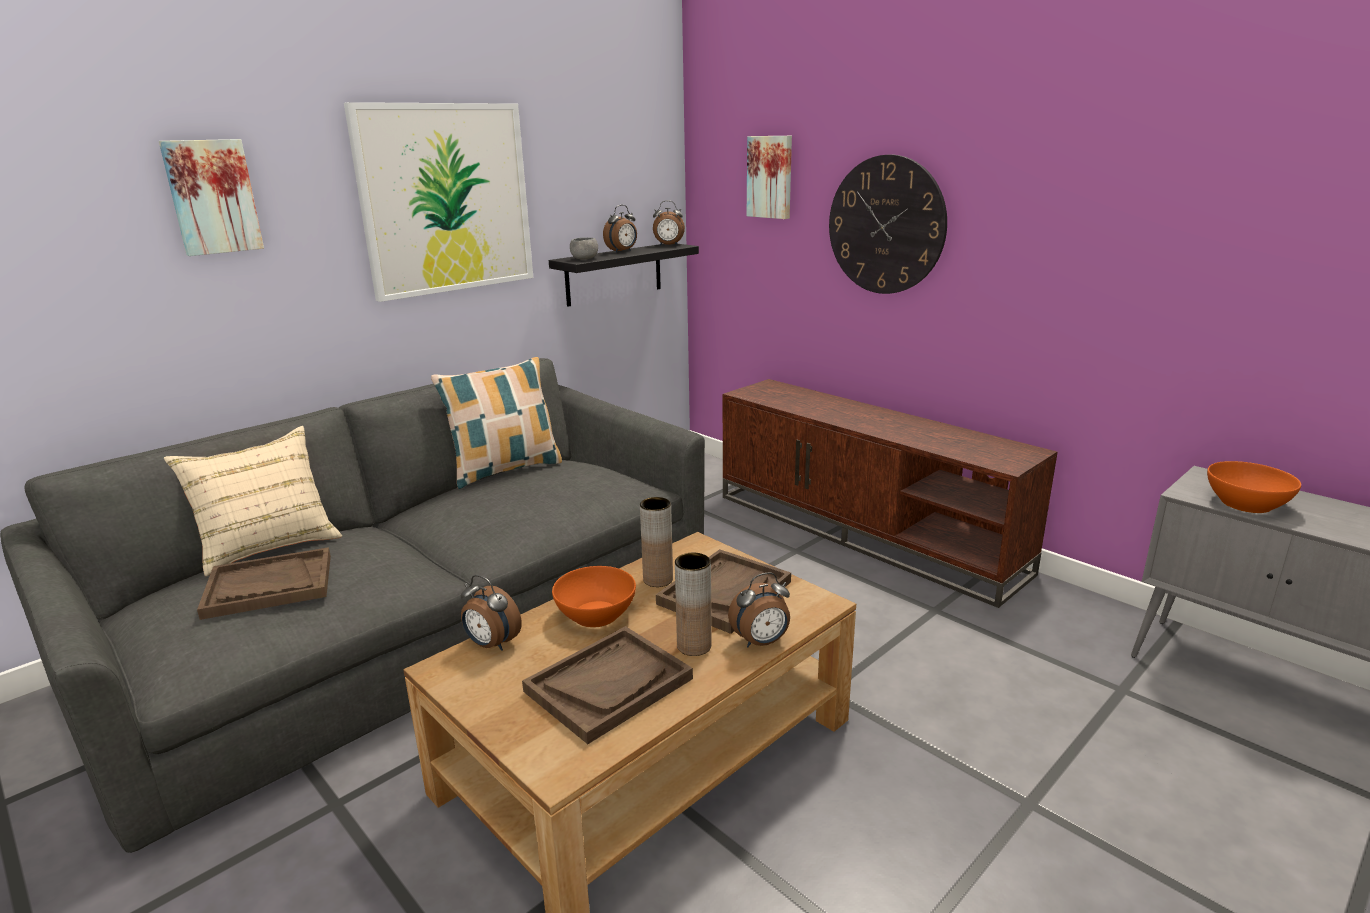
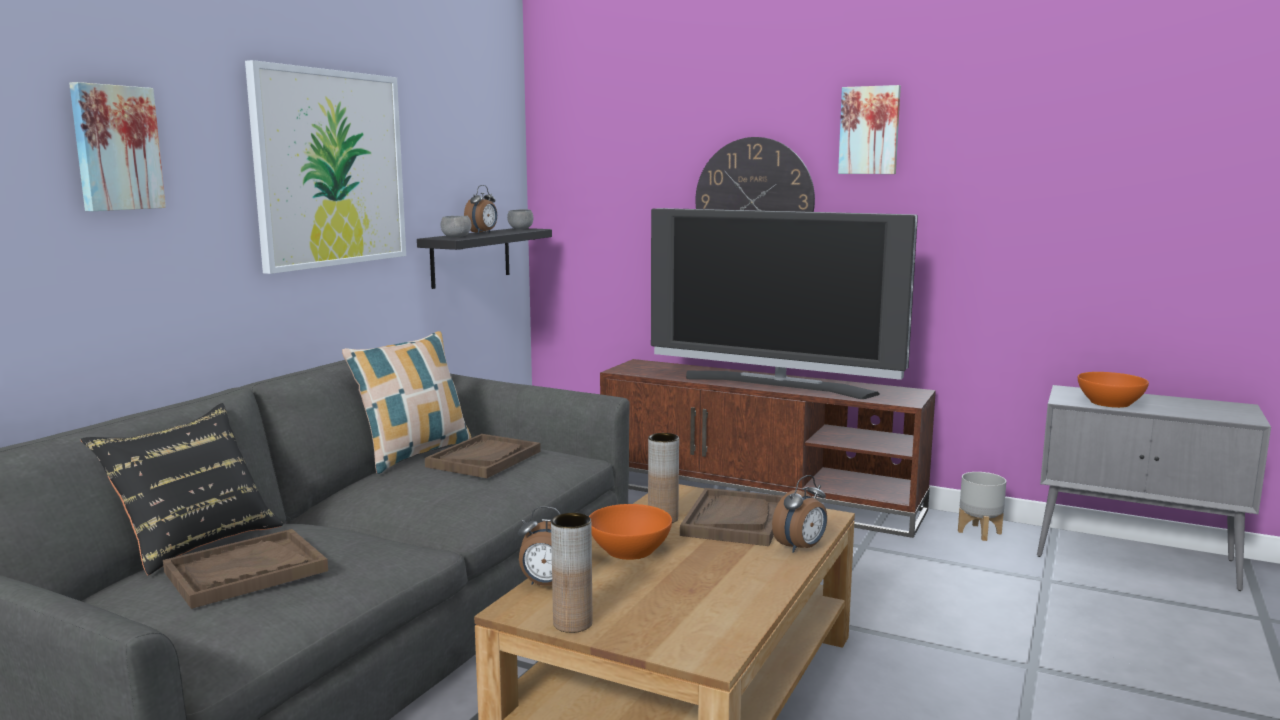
camera: 20 degrees left, 10 degrees down
beige pillow [164,426,342,576] -> black pillow [81,403,283,575]
brown tray [522,626,693,744] -> brown tray moved to [425,434,541,478]
alarm clock [653,200,685,246] -> grey bowl [507,209,533,229]
brown vase [675,553,712,656] -> brown vase moved to [551,513,593,633]
picture [747,136,792,219] -> picture moved to [838,85,901,174]
none -> television [651,208,918,399]
none -> grey planter [958,472,1006,541]

